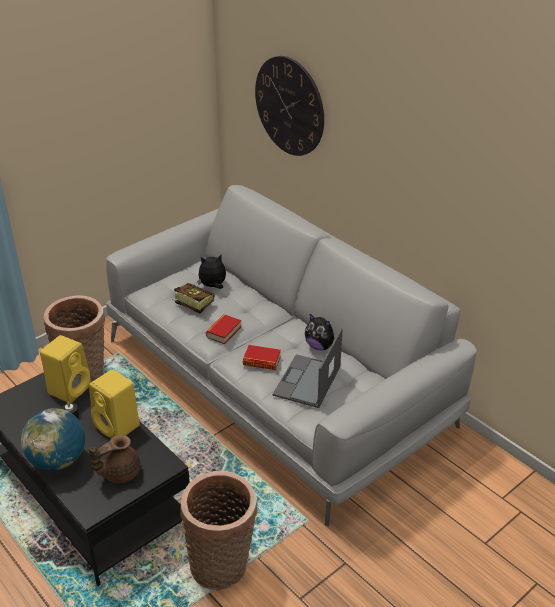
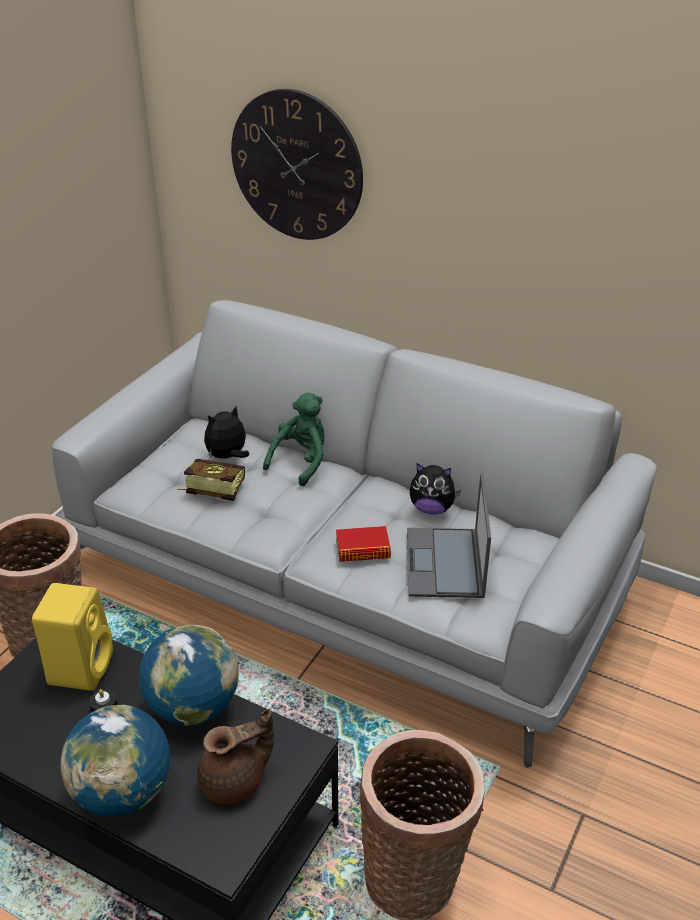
camera: 20 degrees left, 0 degrees up
yellow speaker [89,369,140,439] -> globe [139,625,239,726]
brown teapot [89,435,140,483] -> brown teapot turned 150 degrees counterclockwise [197,708,274,805]
book [206,314,241,344] -> none
none -> green plush toy [263,392,324,486]

